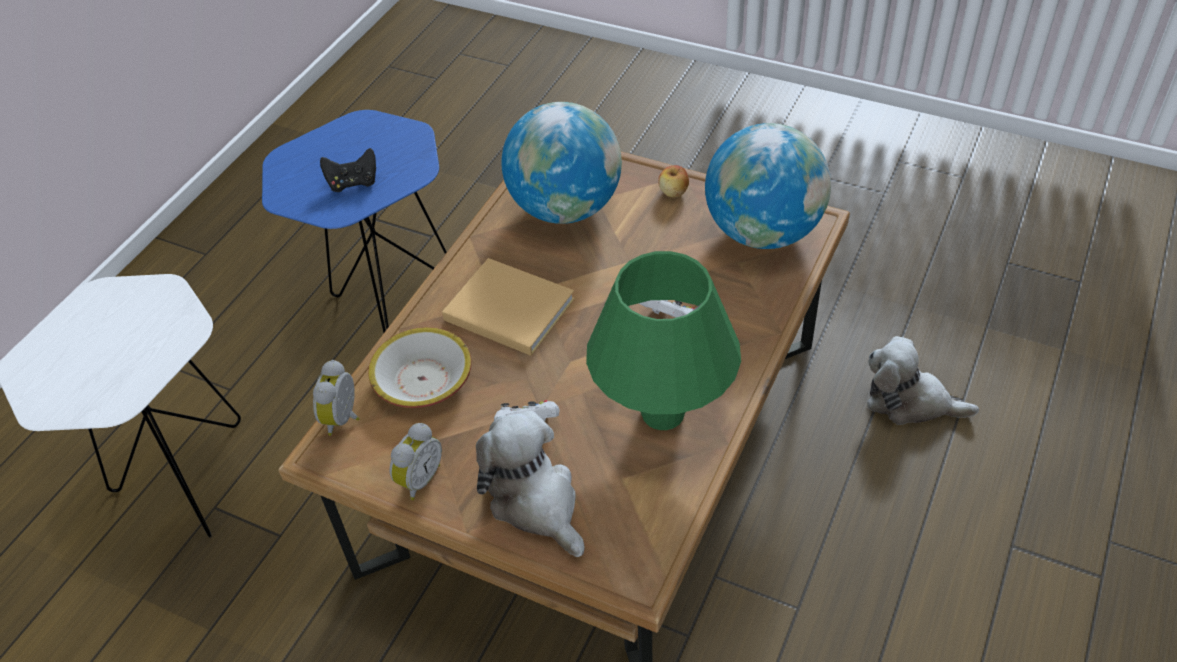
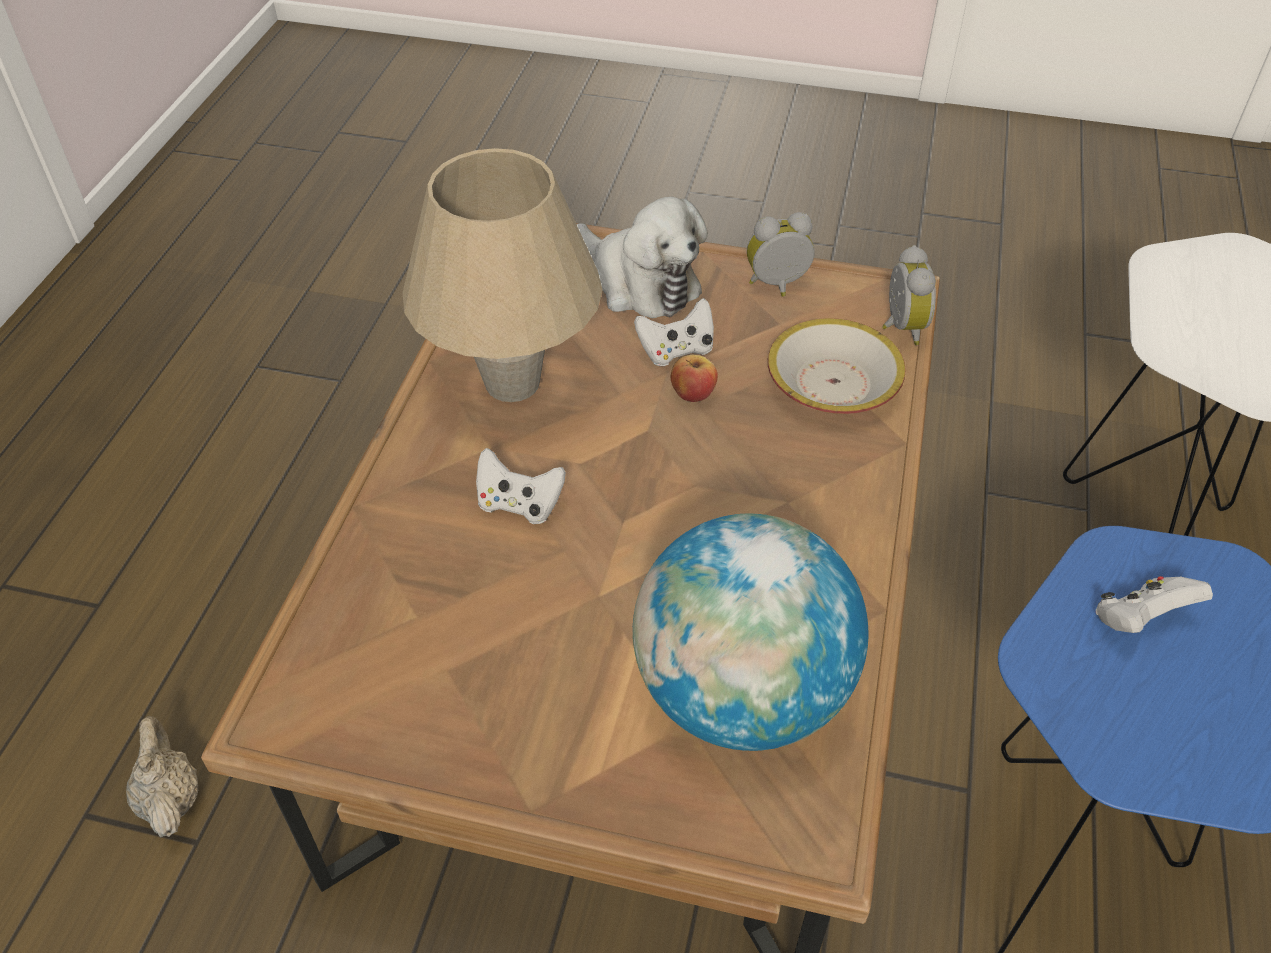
camera: 165 degrees right, 0 degrees up
black game controller [320,148,376,192] -> white game controller [1096,576,1213,633]
alarm clock [390,423,442,500] -> alarm clock turned 60 degrees clockwise [747,212,815,297]
beige book [442,258,575,356] -> none
green table lamp [586,251,741,430] -> beige table lamp [403,148,603,402]
apple [658,165,689,197] -> apple moved to [670,355,718,402]
globe [705,123,831,249] -> none
plush toy [867,336,979,425] -> beige teapot [126,716,198,837]

